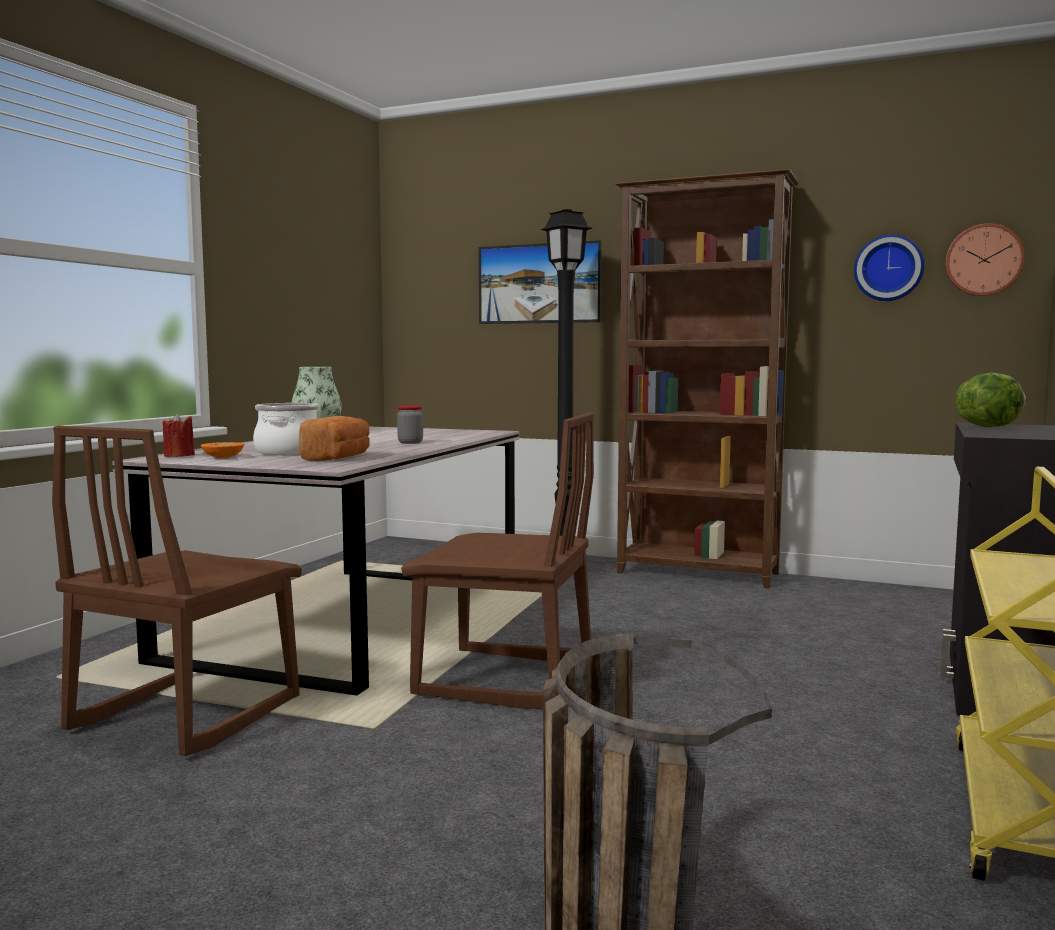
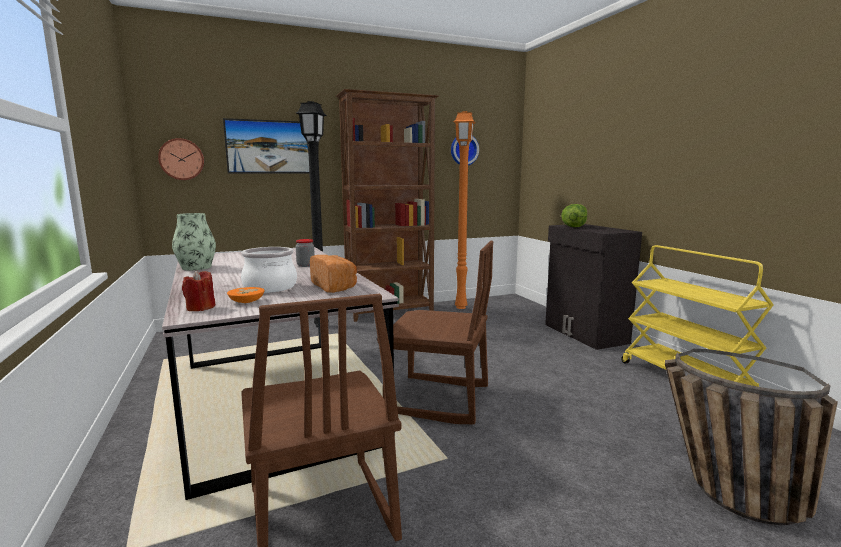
camera: 45 degrees left, 5 degrees up
brown chair [401,413,594,709] -> brown chair turned 45 degrees clockwise [377,241,494,424]
wall clock [945,223,1025,296] -> wall clock moved to [158,138,204,180]
none -> orange floor lamp [453,111,475,309]

